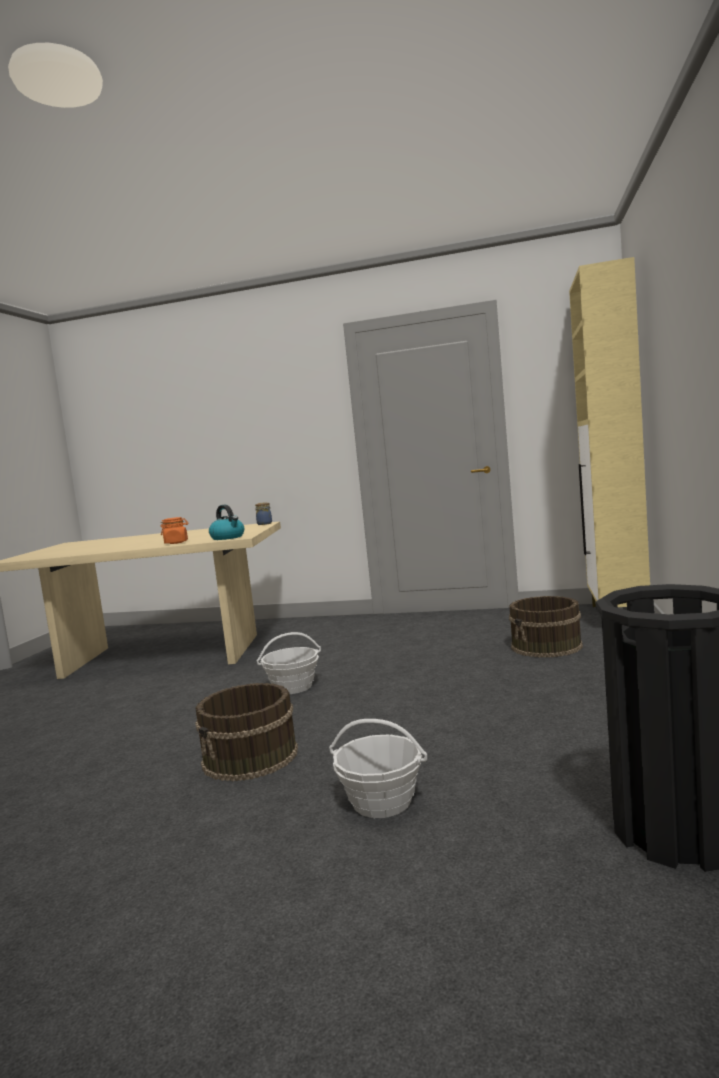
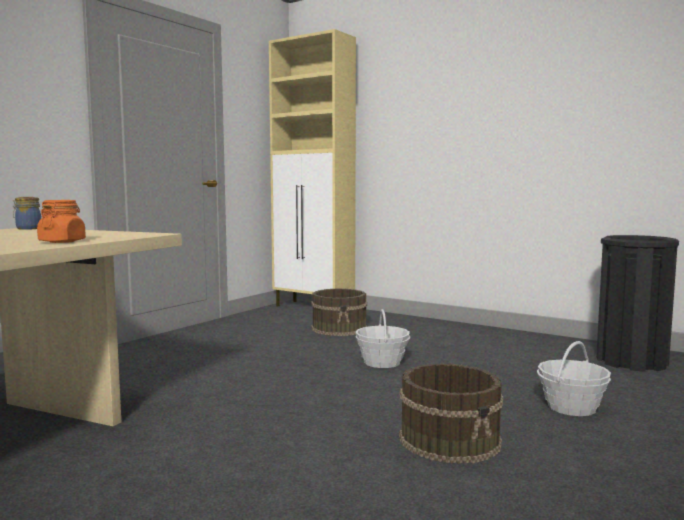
camera: 70 degrees left, 0 degrees up
kettle [209,505,244,540] -> none
basket [257,632,321,694] -> basket moved to [355,309,410,368]

